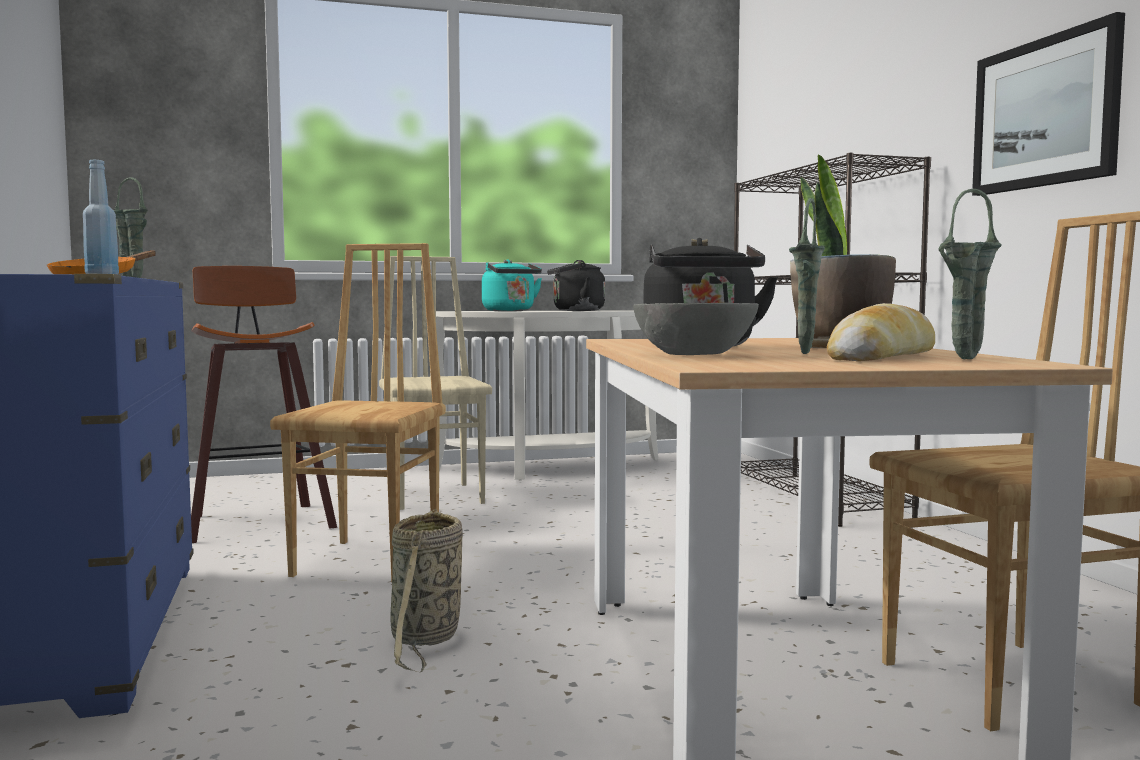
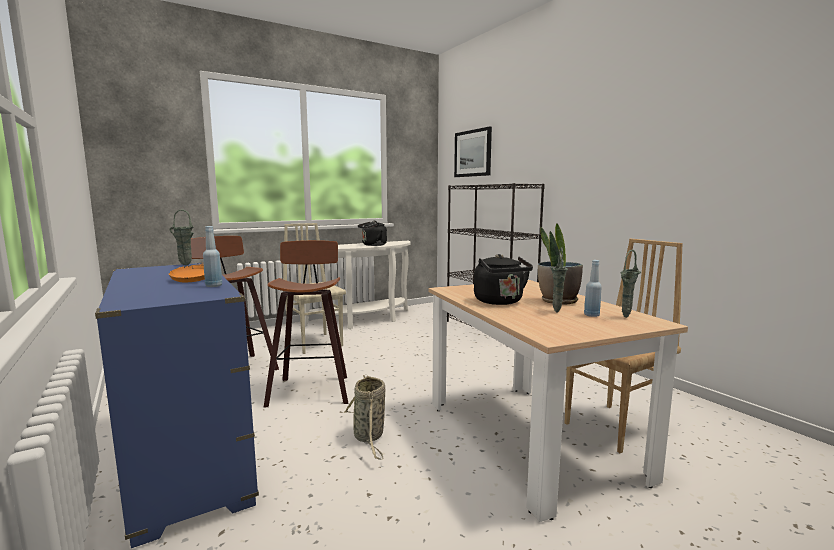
camera: 15 degrees left, 5 degrees up
brown chair [270,243,446,582] -> stool [264,240,348,407]
turquoise kettle [482,259,542,311] -> none
grey bowl [633,303,759,355] -> none
bread [827,303,935,361] -> blue bottle [584,260,602,317]
picture [972,12,1125,196] -> picture moved to [454,127,492,177]

